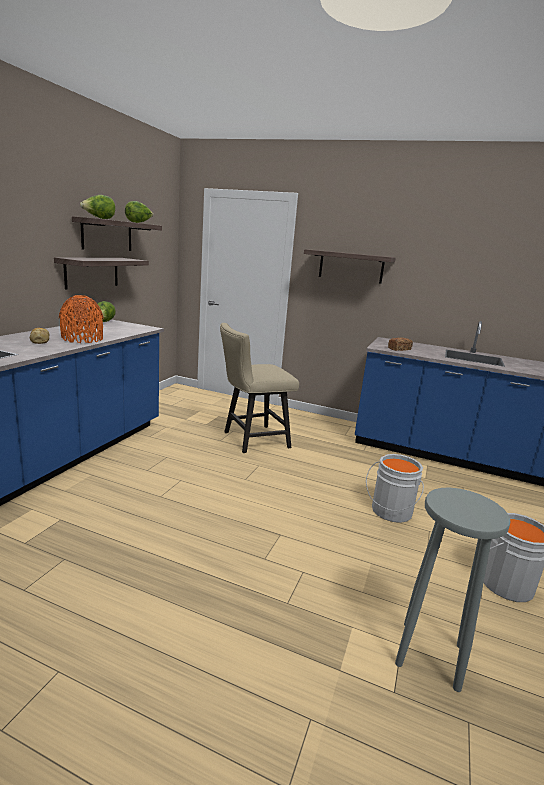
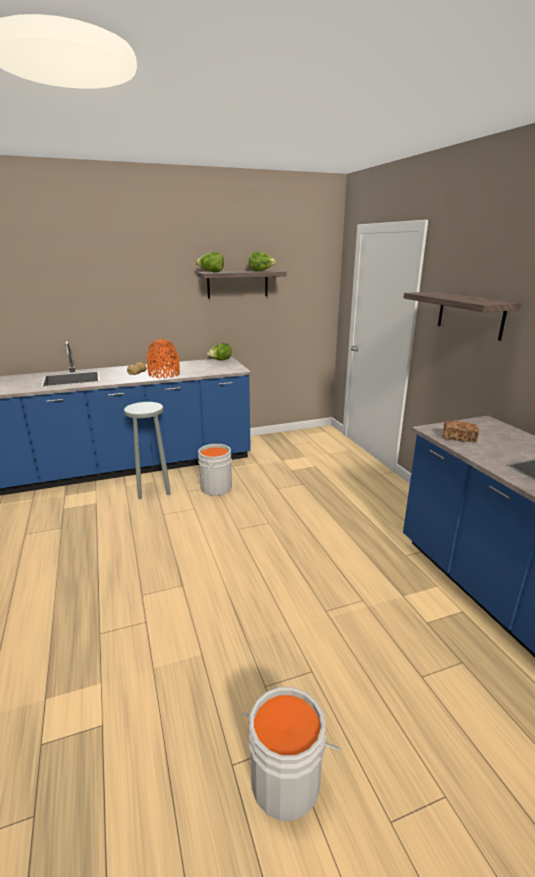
camera: 50 degrees right, 5 degrees up
shelf [54,257,149,289] -> none
beige chair [220,323,299,453] -> none
grey bucket [366,454,424,523] -> grey bucket moved to [197,444,232,496]
grey stool [395,487,511,692] -> grey stool moved to [124,402,171,499]

